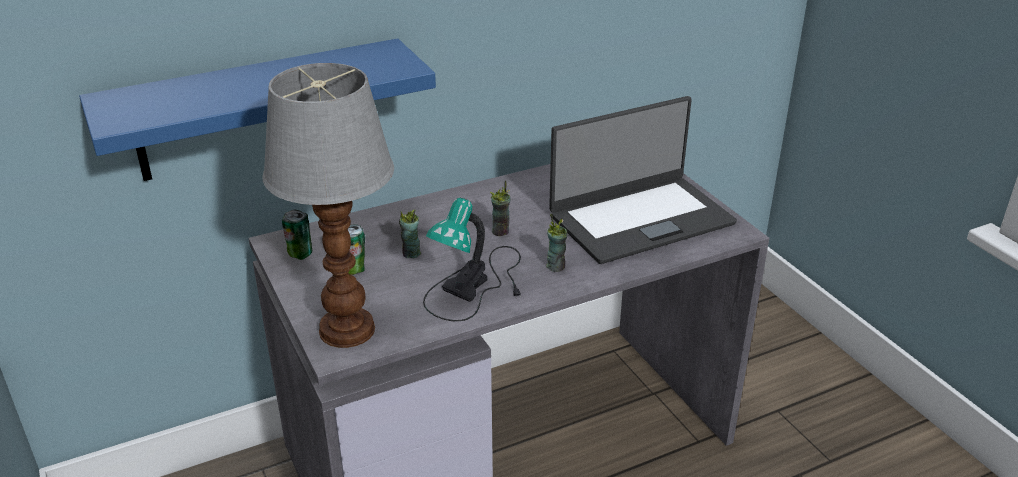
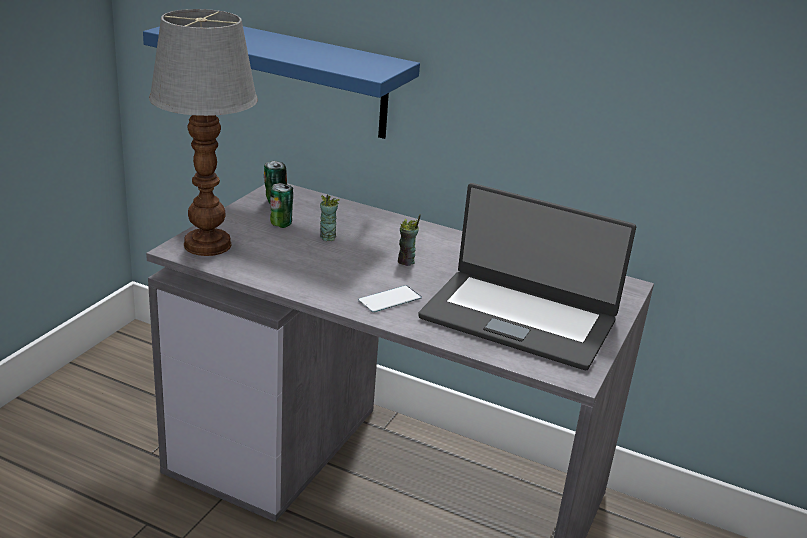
camera: 50 degrees right, 5 degrees down
table lamp [423,198,521,321] -> none
cup [546,213,568,272] -> phone [358,285,422,313]

